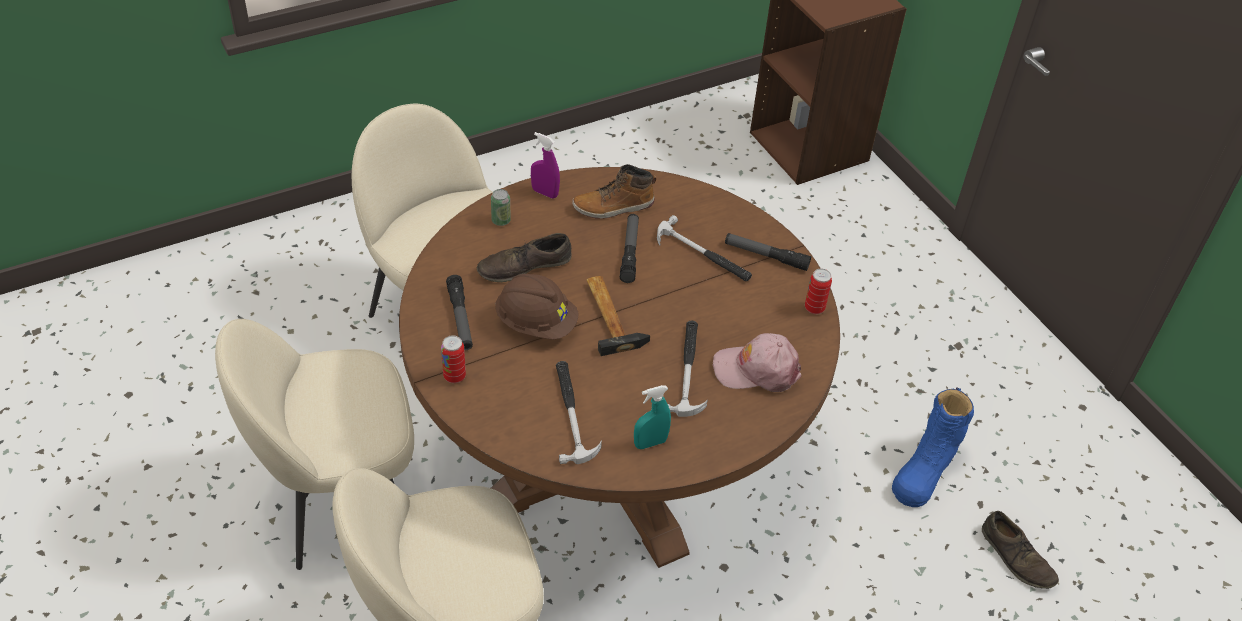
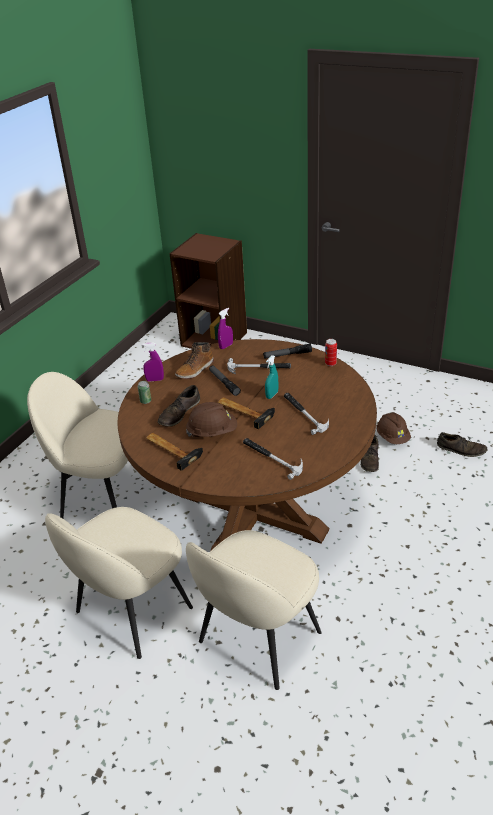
camera: 30 degrees left, 10 degrees down
can [441,335,466,383] -> none
flashlight [446,275,473,350] -> hammer [146,433,203,471]
turquoise spray bottle [634,385,671,449] -> turquoise spray bottle moved to [265,355,278,399]
pink cap [713,333,801,392] -> none
blue boot [892,387,974,507] -> brown hard hat [376,412,411,444]
none -> purple spray bottle [218,308,233,349]
none -> brown shoe [360,435,379,472]

